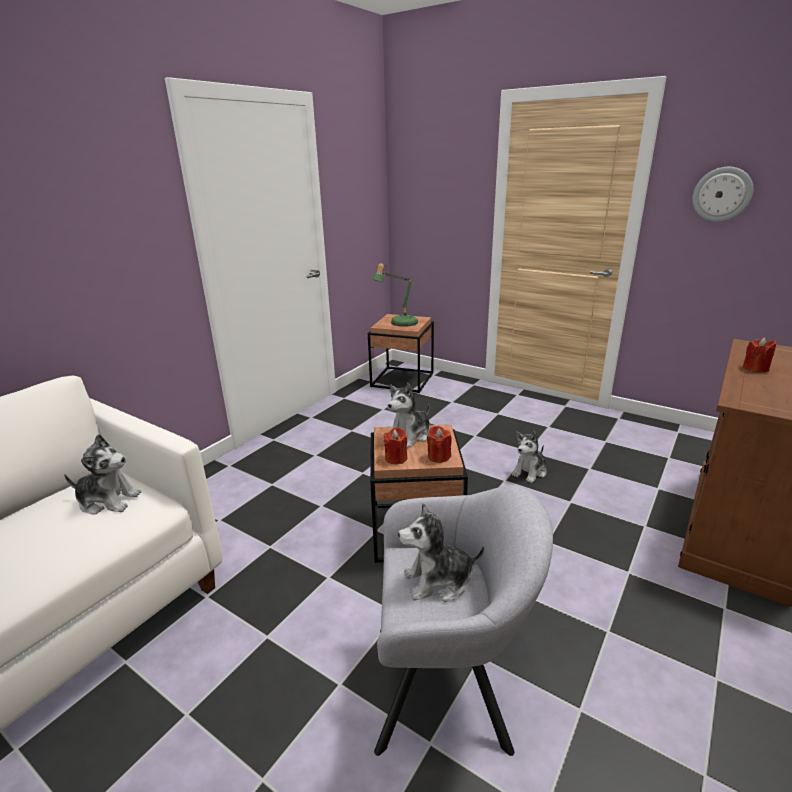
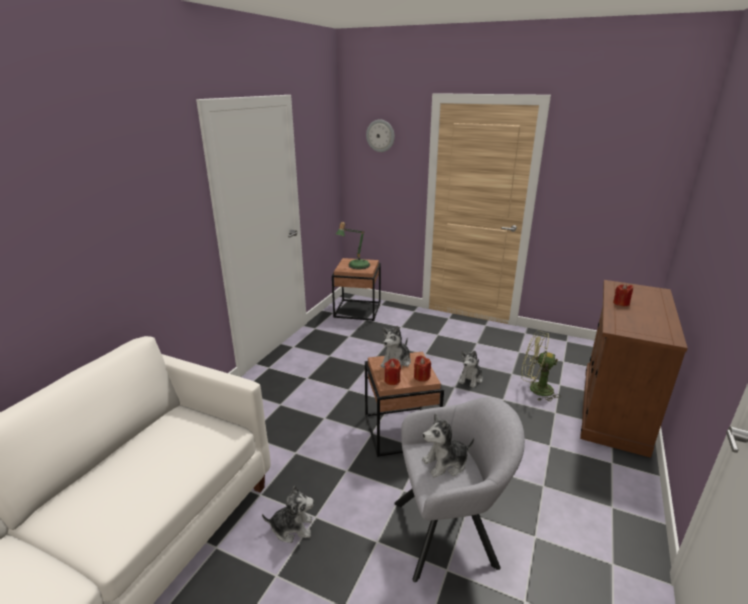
camera: 10 degrees left, 0 degrees up
plush toy [64,434,141,515] -> plush toy moved to [262,486,314,543]
wall clock [692,167,753,222] -> wall clock moved to [366,119,395,152]
none -> green fan [521,331,561,402]

